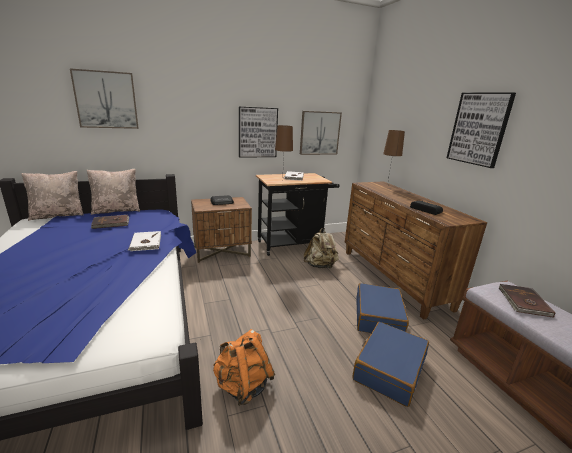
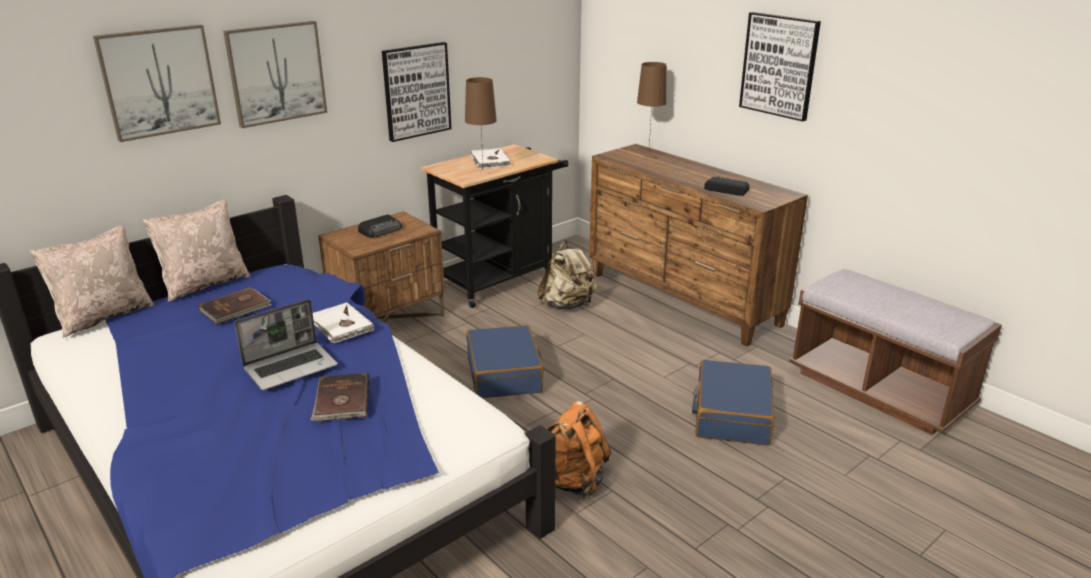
camera: 20 degrees left, 5 degrees up
picture [300,111,342,155] -> picture moved to [223,21,327,128]
blue suitcase [356,283,409,333] -> blue suitcase moved to [466,325,544,398]
brown book [498,284,555,318] -> brown book moved to [311,372,370,422]
none -> laptop [235,299,338,390]

